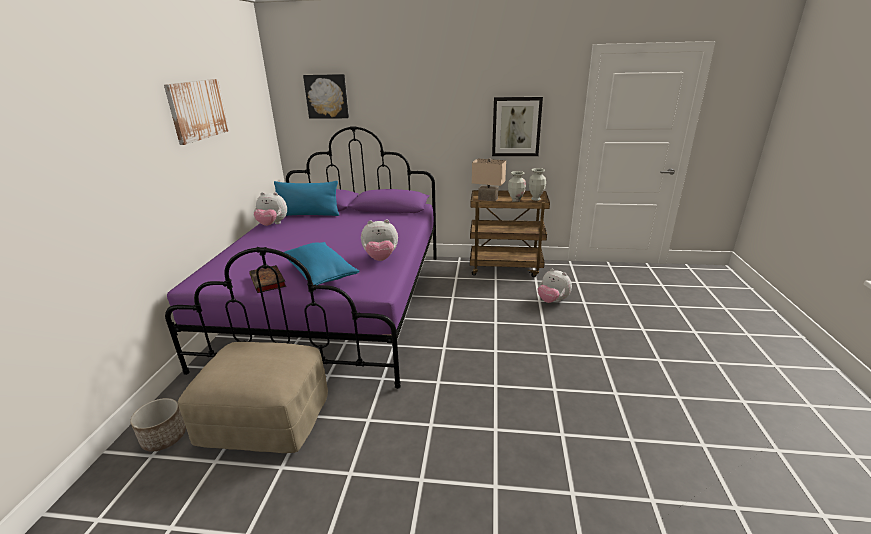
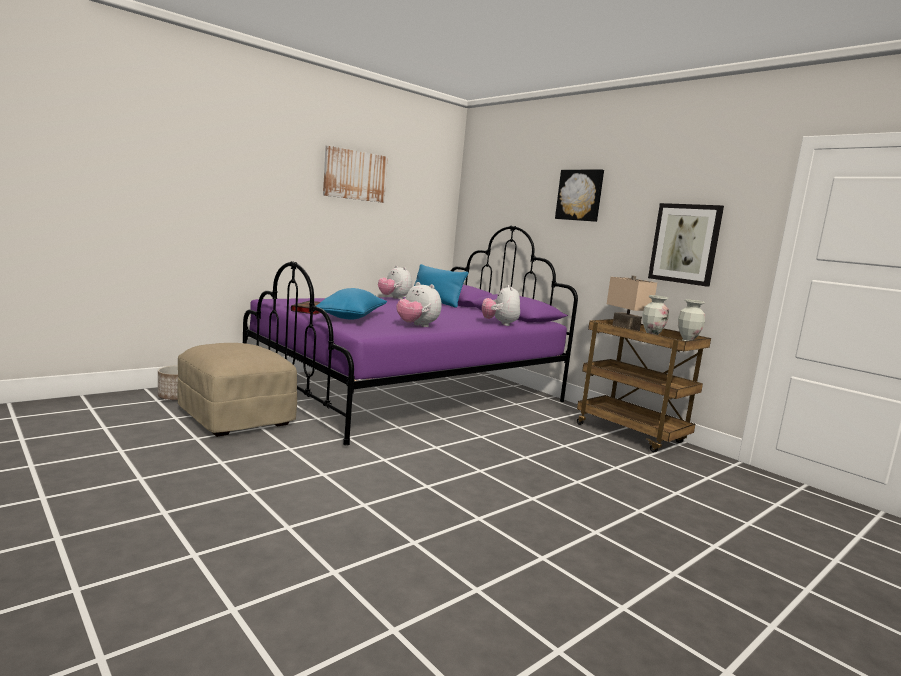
camera: 40 degrees right, 15 degrees down
picture [303,74,349,119] -> picture moved to [555,169,604,222]
plush toy [538,268,572,303] -> plush toy moved to [482,285,520,326]

